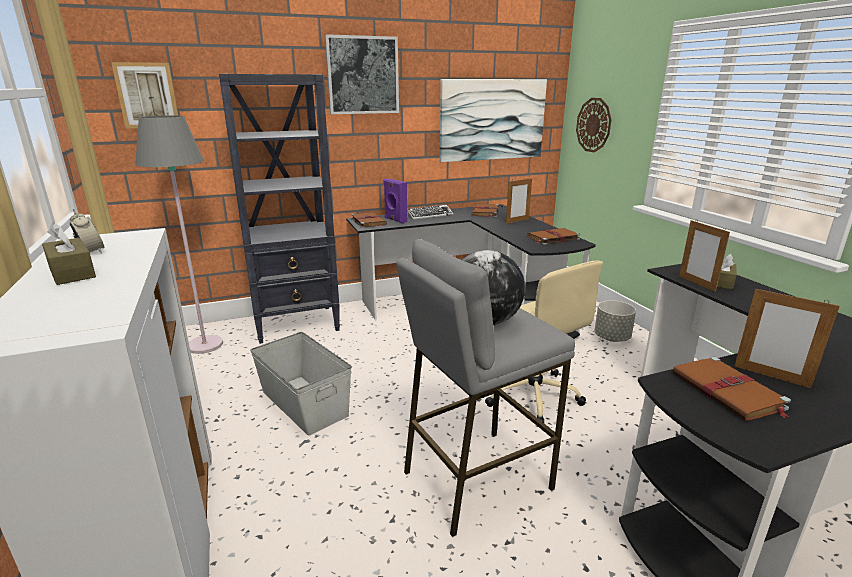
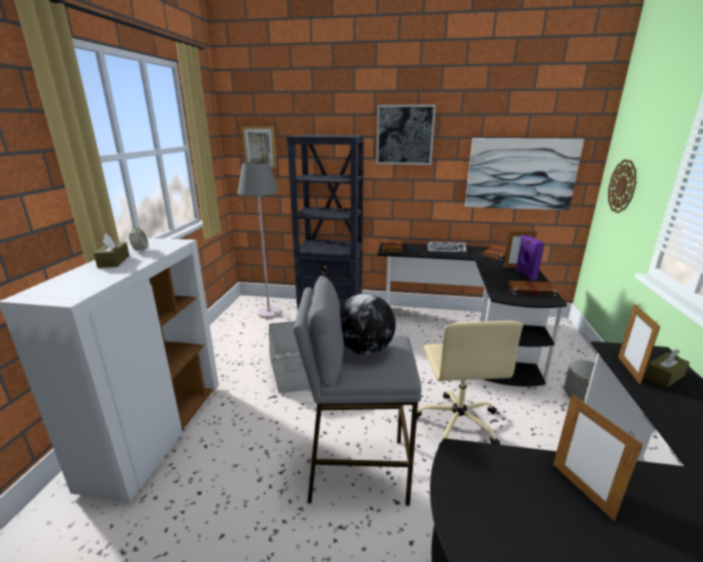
camera: 30 degrees right, 0 degrees up
purple speaker [383,178,407,223] -> purple speaker moved to [516,235,544,280]
brown book [672,357,791,421] -> none

